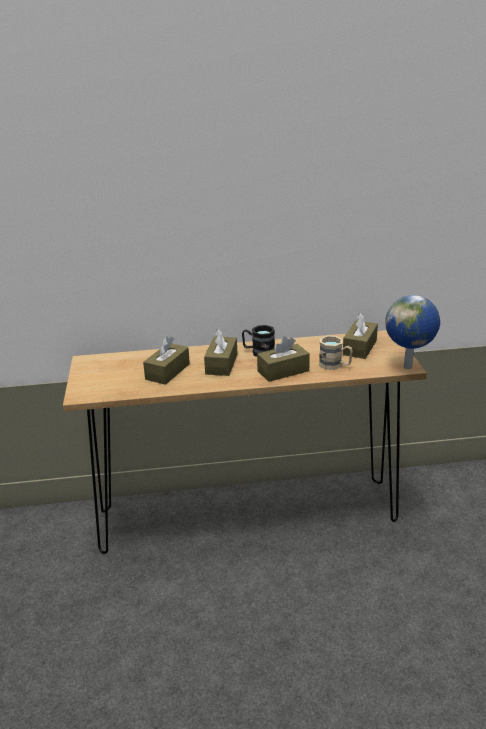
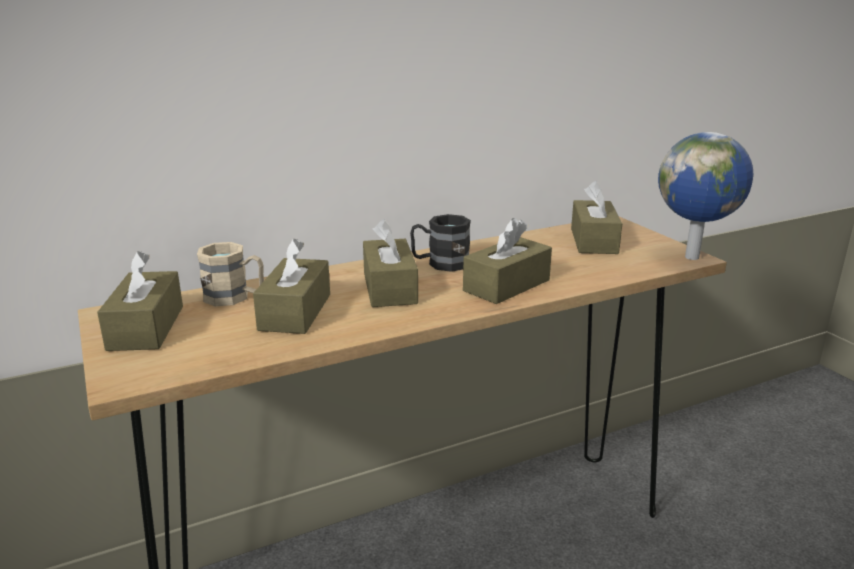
camera: 20 degrees left, 5 degrees down
beige mug [319,335,353,370] -> beige mug moved to [197,242,264,306]
none -> brown tissue box [97,251,183,351]

